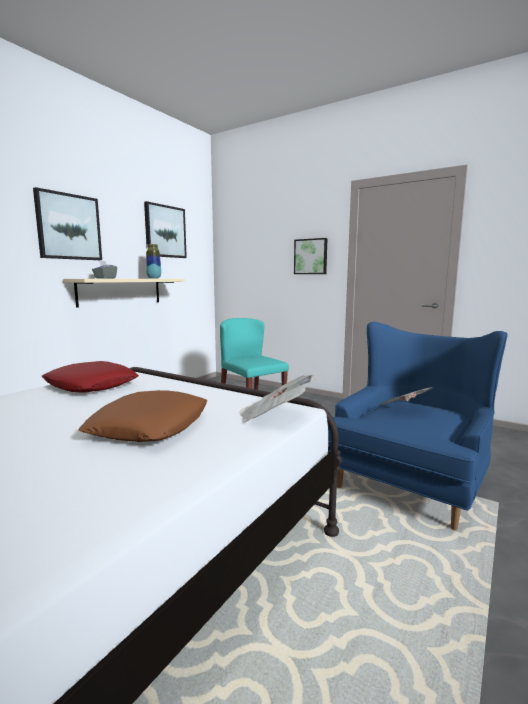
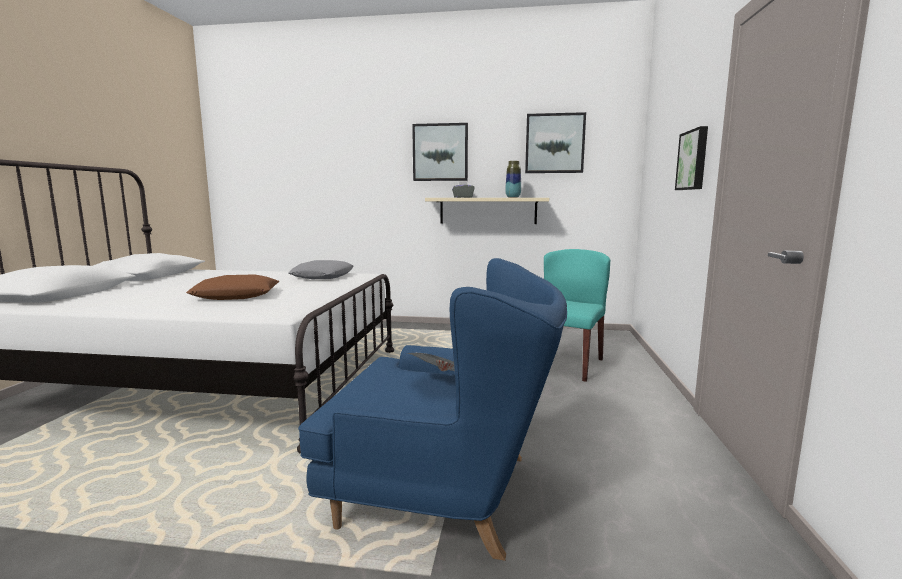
camera: 65 degrees right, 0 degrees up
red pillow [42,361,139,393] -> grey pillow [289,260,353,279]
newspaper [239,375,315,422] -> none

